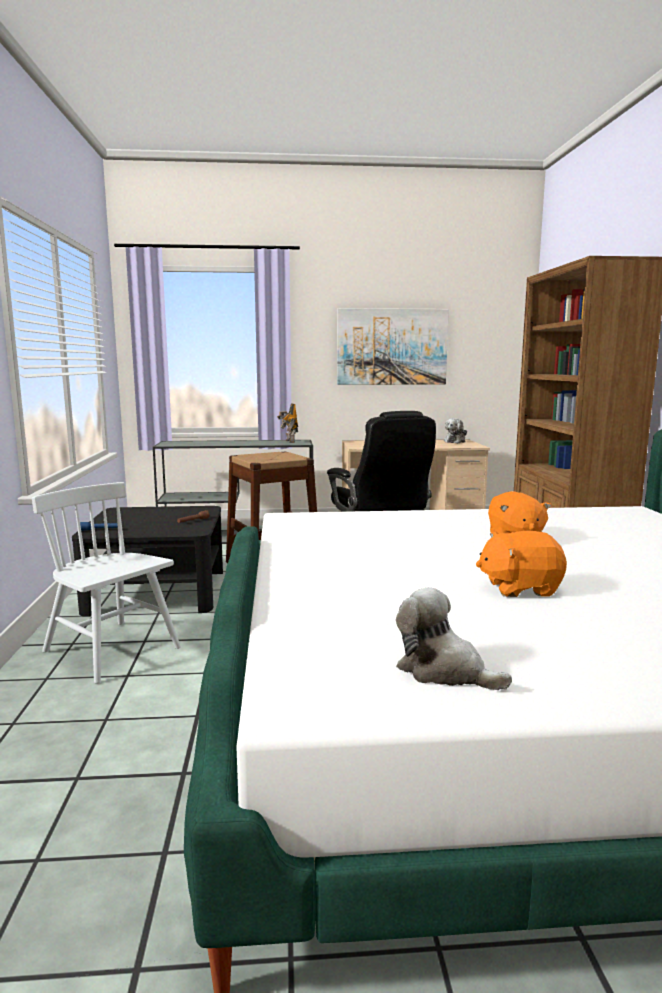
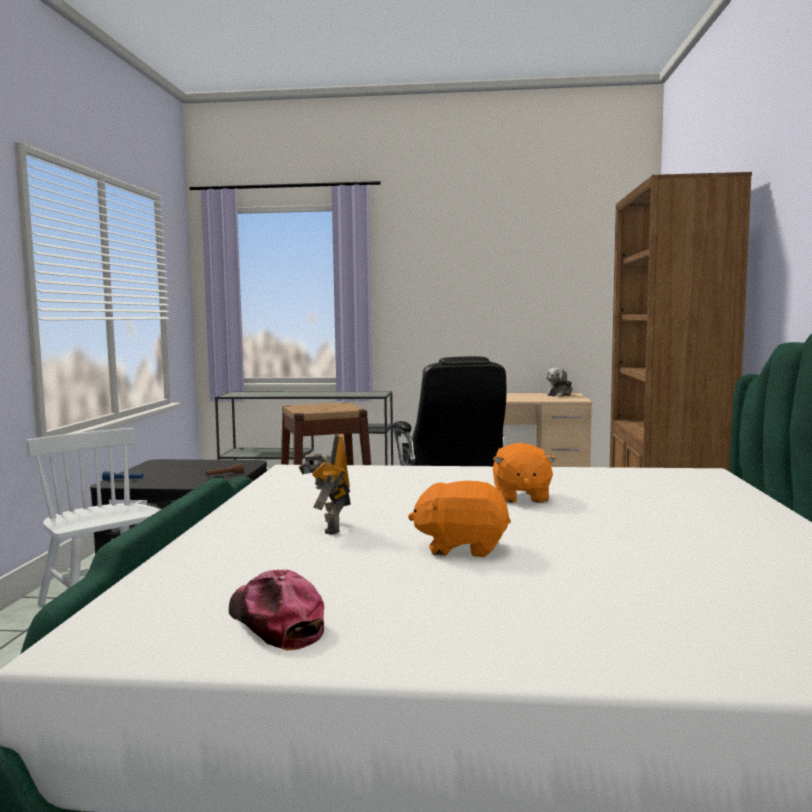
camera: 10 degrees right, 5 degrees down
toy robot [277,403,298,443] -> toy robot moved to [299,434,351,535]
picture [337,308,449,385] -> none
plush toy [396,587,512,690] -> cap [229,570,324,650]

